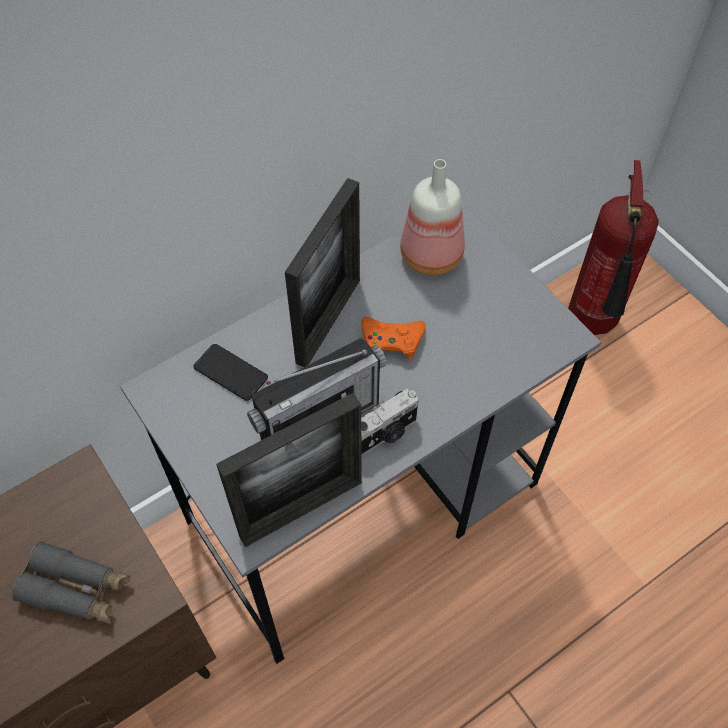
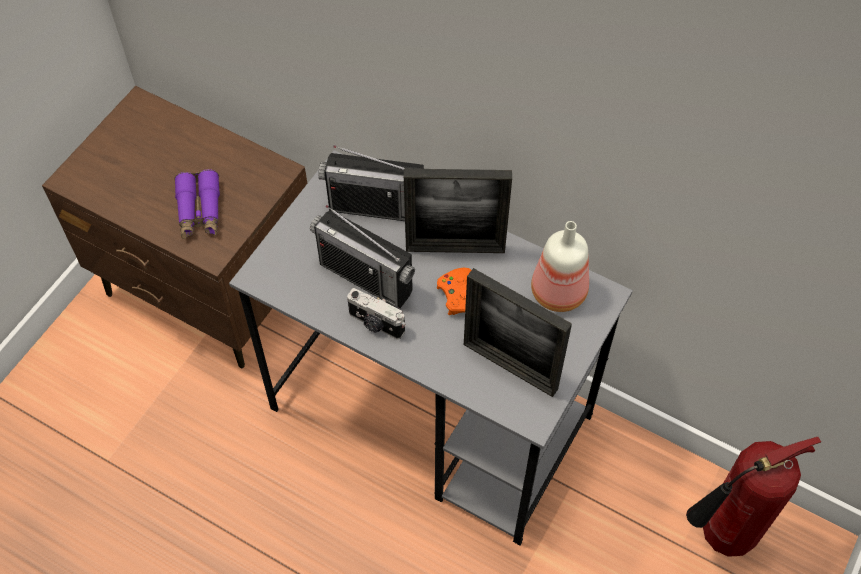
camera: 65 degrees right, 0 degrees up
grey binoculars [11,541,130,624] -> purple binoculars [174,169,220,239]
phone [193,344,268,401] -> radio [318,145,424,221]
picture frame [216,393,362,547] -> picture frame moved to [464,268,572,397]

